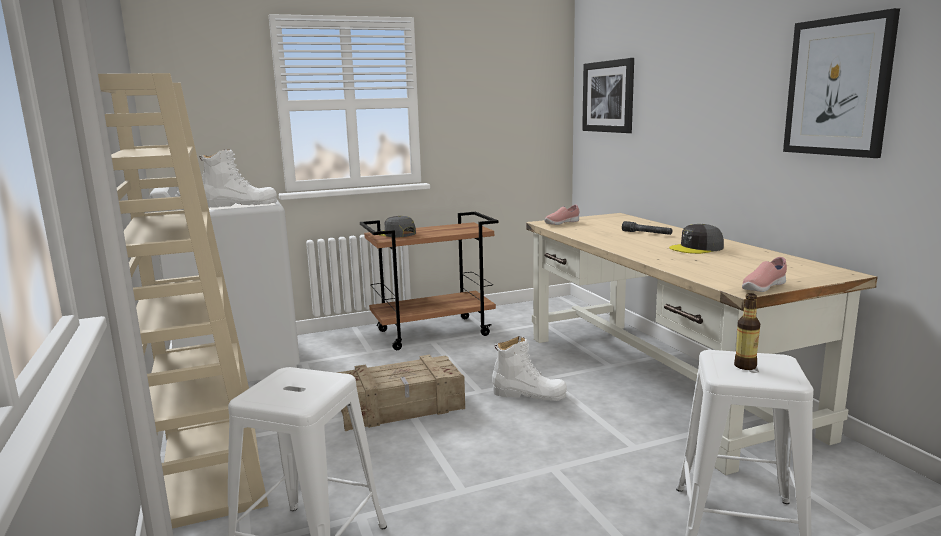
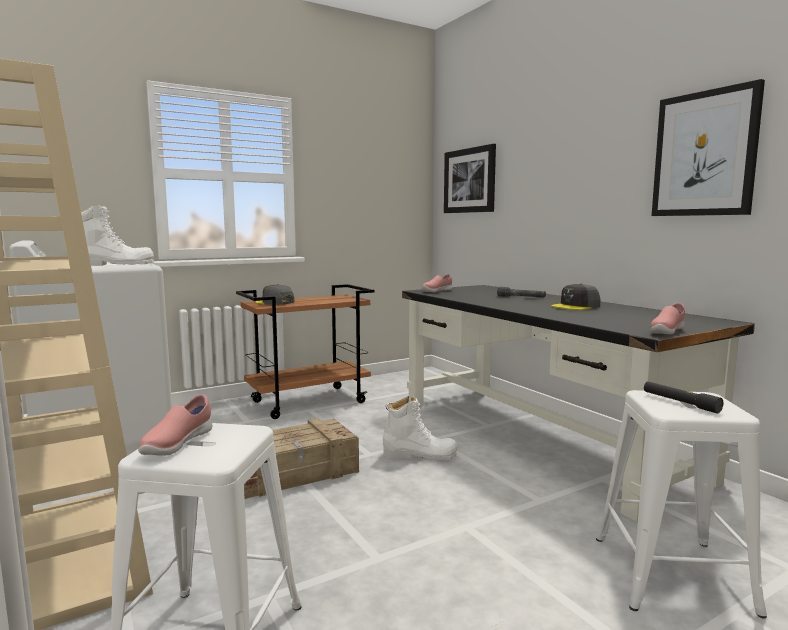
camera: 10 degrees left, 5 degrees down
beige desk [526,213,878,475] -> black desk [402,285,755,522]
bottle [734,293,760,370] -> black flashlight [644,381,723,414]
none -> pink shoe [138,394,212,456]

